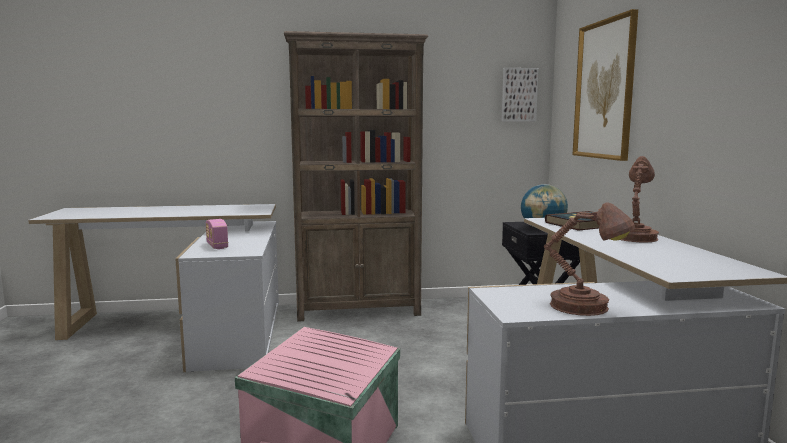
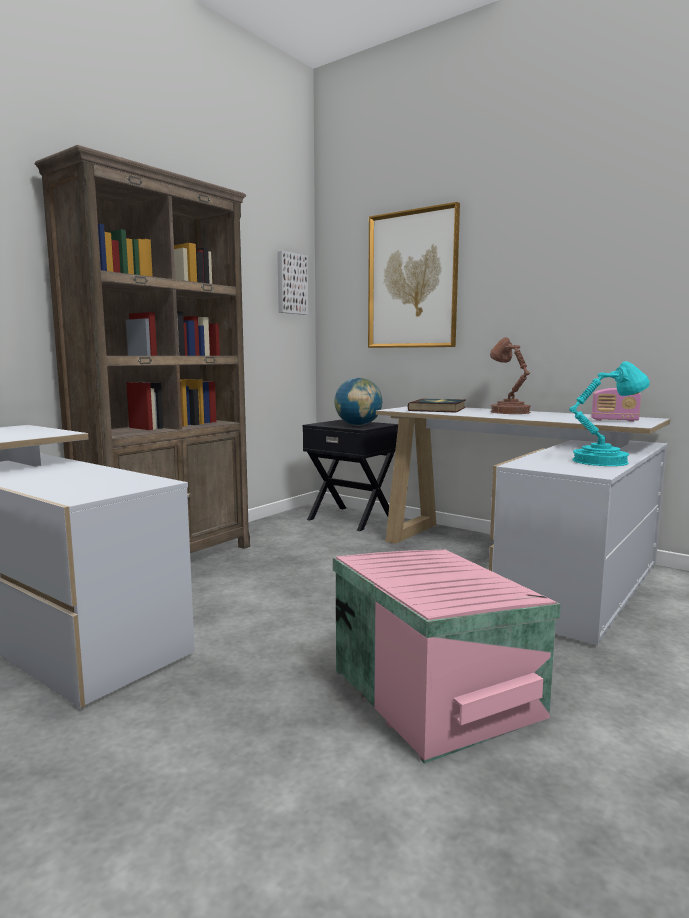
camera: 45 degrees left, 0 degrees up
radio [206,219,228,249] -> radio moved to [592,388,641,422]
brown table lamp [544,202,635,316] -> turquoise table lamp [569,361,650,466]

